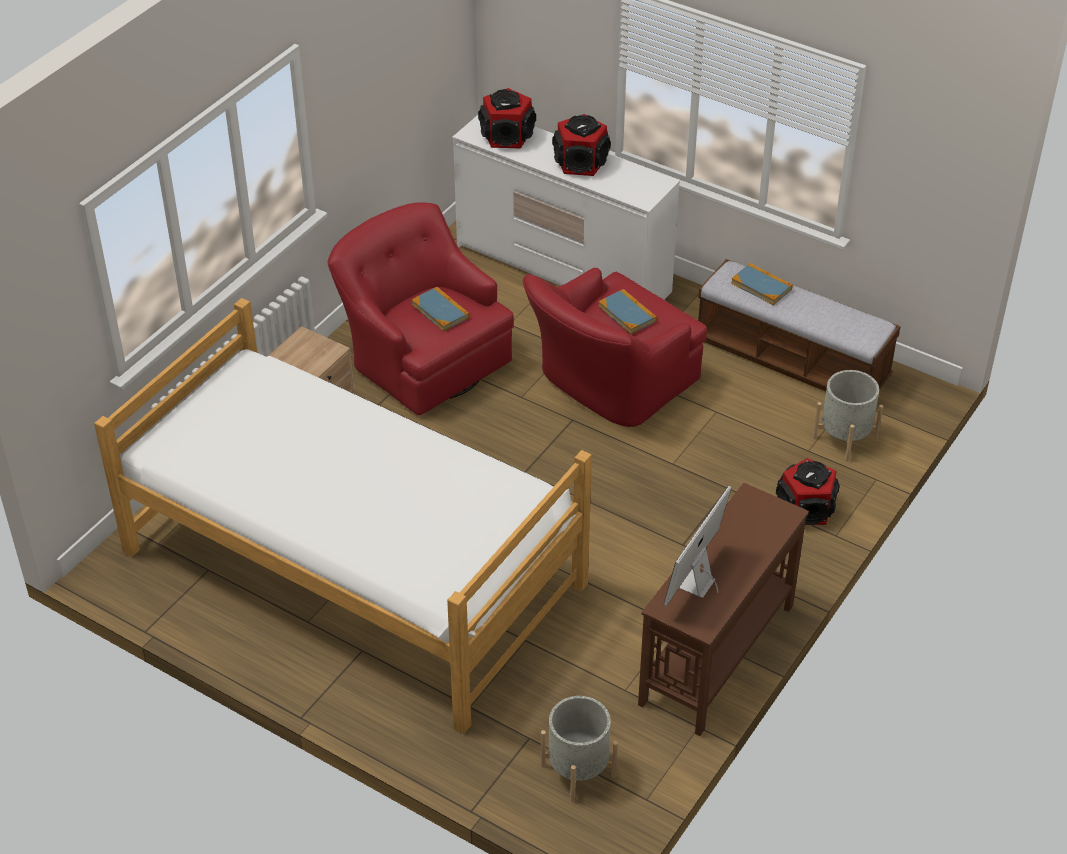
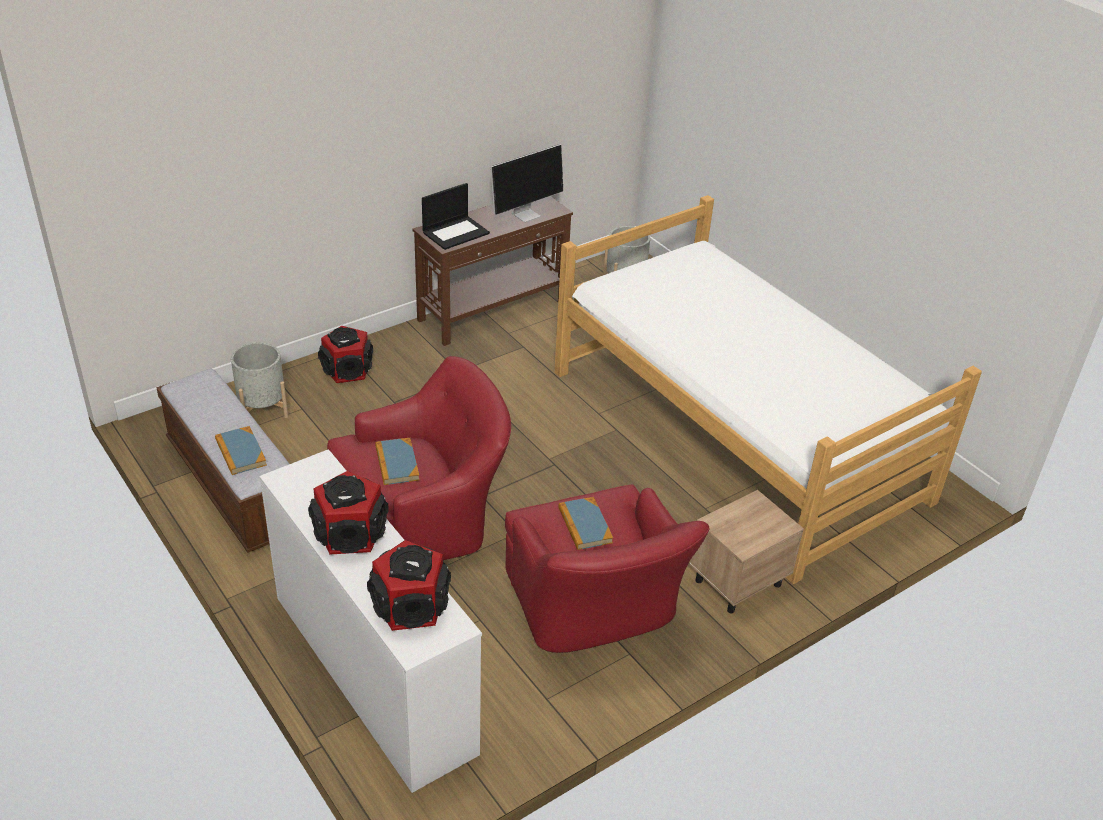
camera: 160 degrees left, 5 degrees down
none -> laptop [422,183,490,250]

